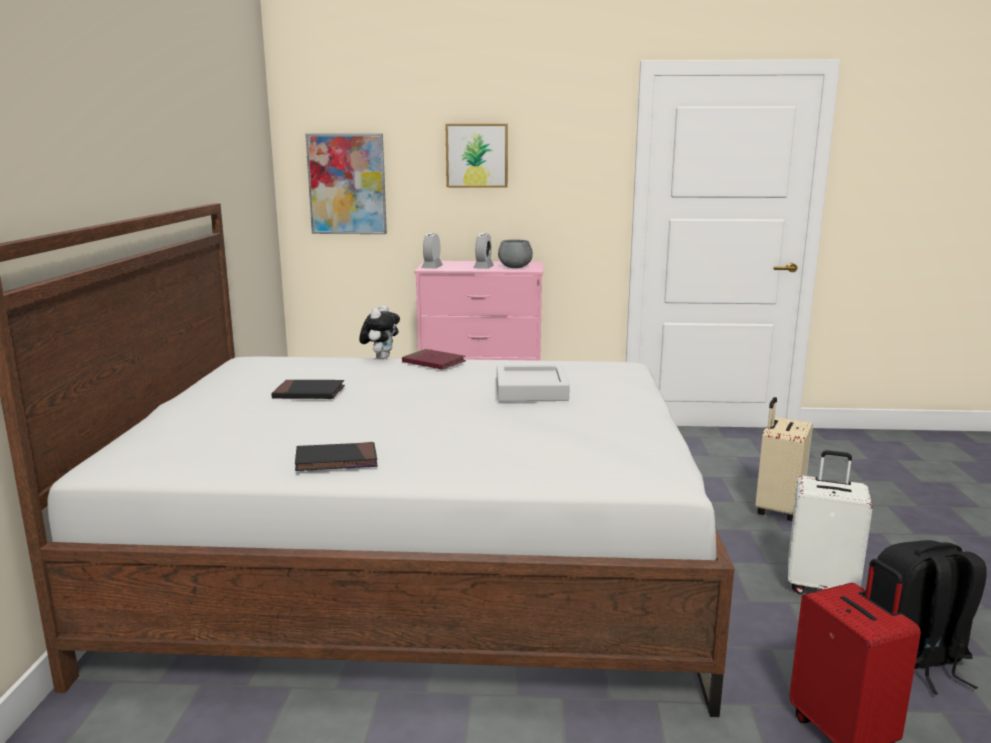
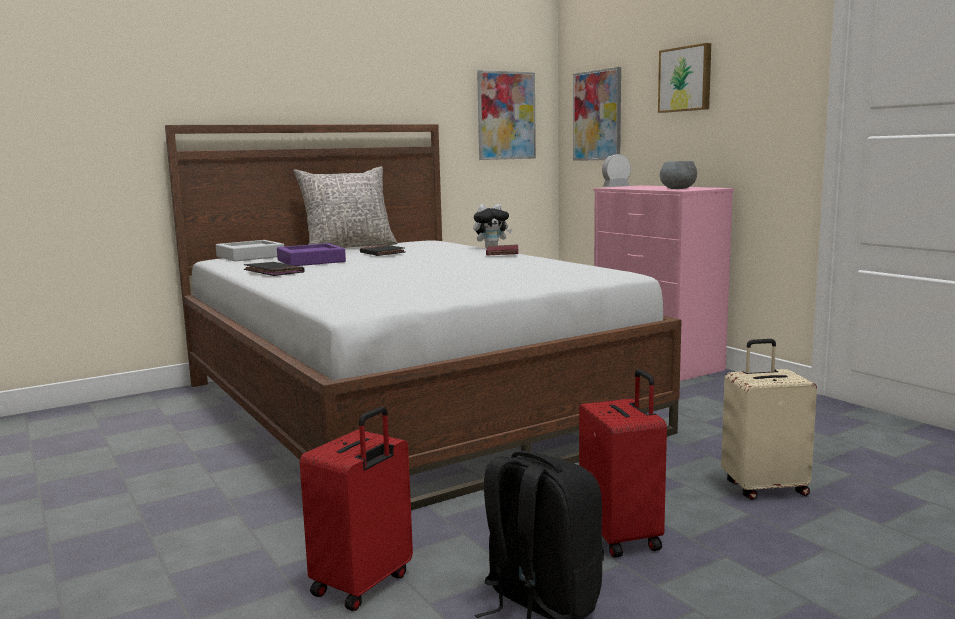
camera: 55 degrees right, 5 degrees down
alarm clock [474,233,494,269] -> none
grey tray [497,365,570,401] -> grey tray moved to [216,240,284,261]
white suitcase [788,450,873,594] -> red suitcase [579,369,667,558]
none -> purple tray [277,243,346,266]
none -> grey pillow [293,166,397,248]
none -> picture [477,70,536,160]

